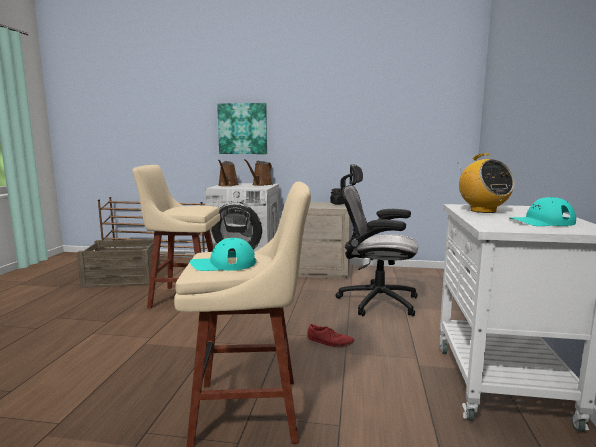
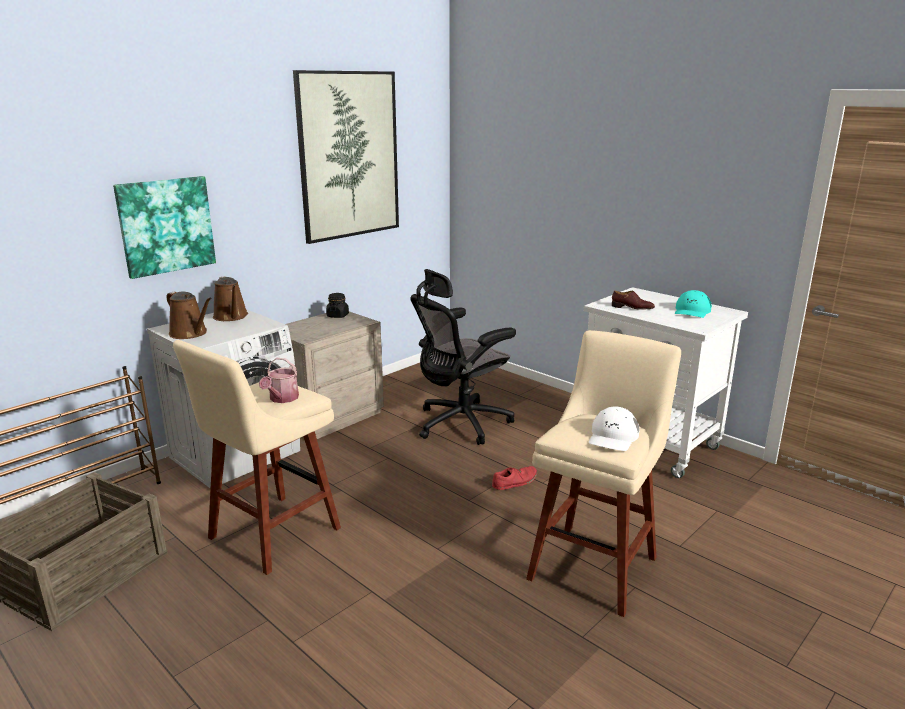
camera: 55 degrees left, 10 degrees up
turquoise cap [190,238,256,271] -> white cap [589,407,640,451]
radio [458,153,514,213] -> brown shoe [612,290,655,310]
none -> watering can [259,358,299,403]
none -> picture [293,70,399,244]

